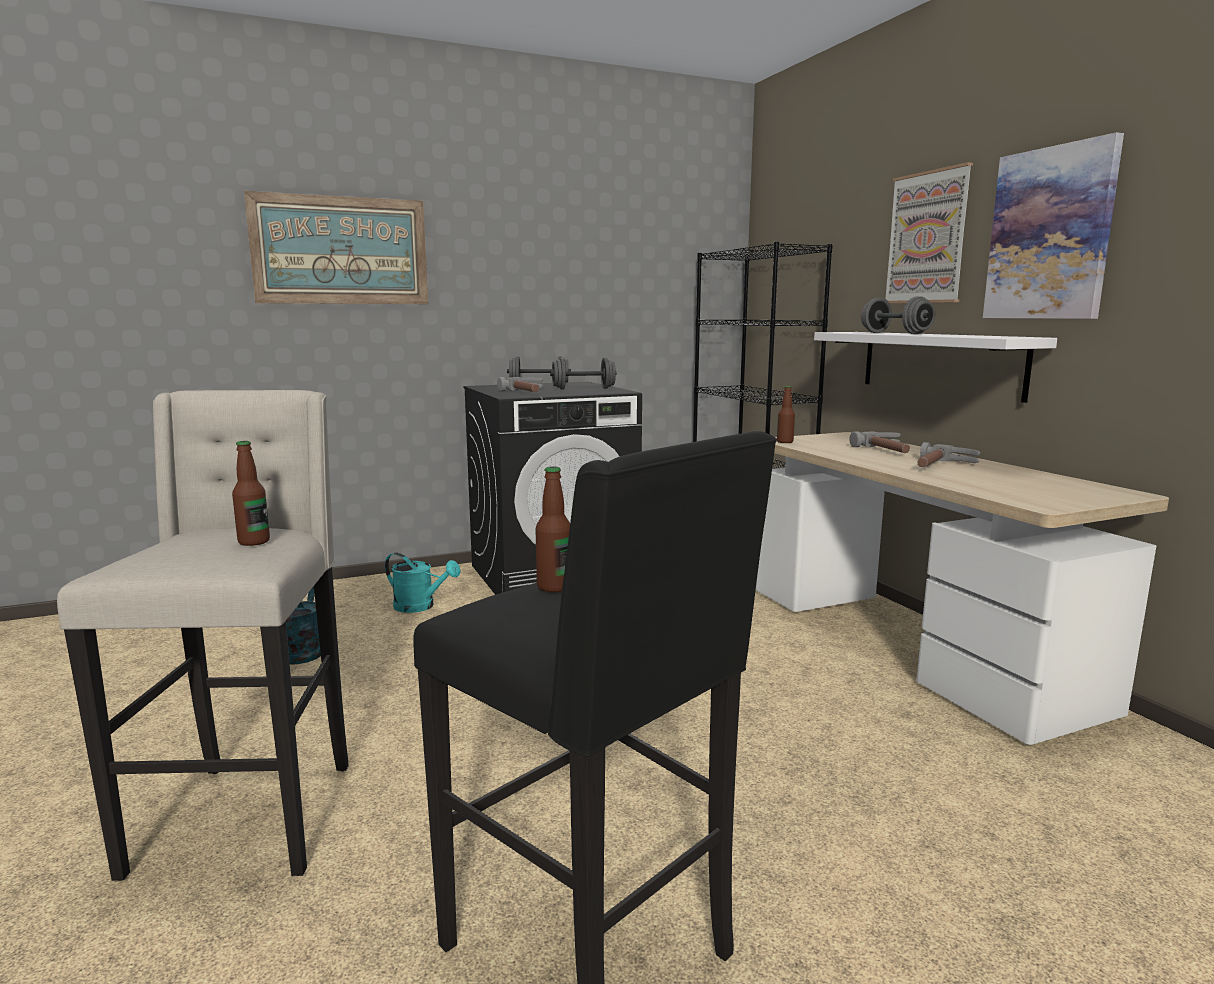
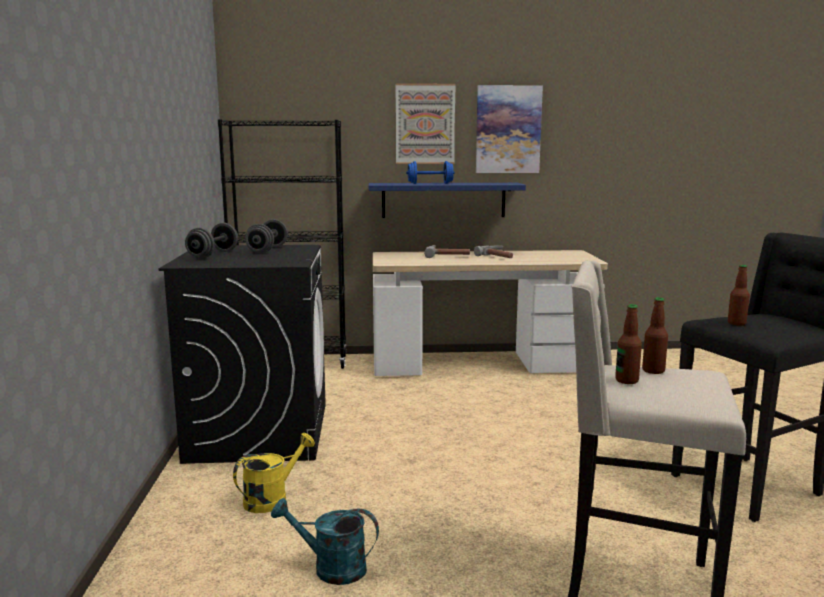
camera: 70 degrees left, 0 degrees up
picture [244,191,428,304] -> none
turquoise watering can [385,553,461,613] -> yellow watering can [233,433,315,513]
hammer [497,377,543,392] -> none
bottle [777,386,795,443] -> bottle moved to [615,304,642,384]
white shelf [814,332,1057,403] -> blue shelf [369,183,526,218]
grey dumbbell [861,296,935,334] -> blue dumbbell [406,161,455,184]

